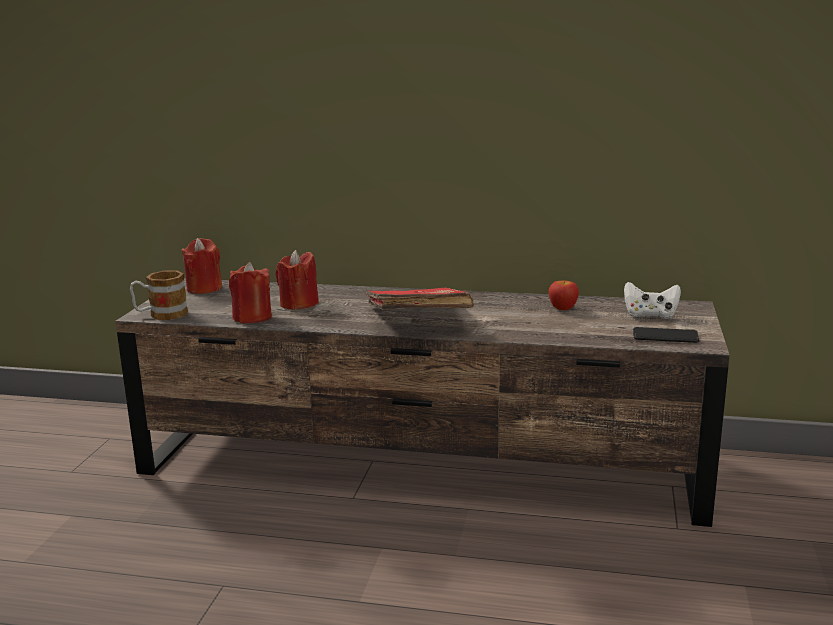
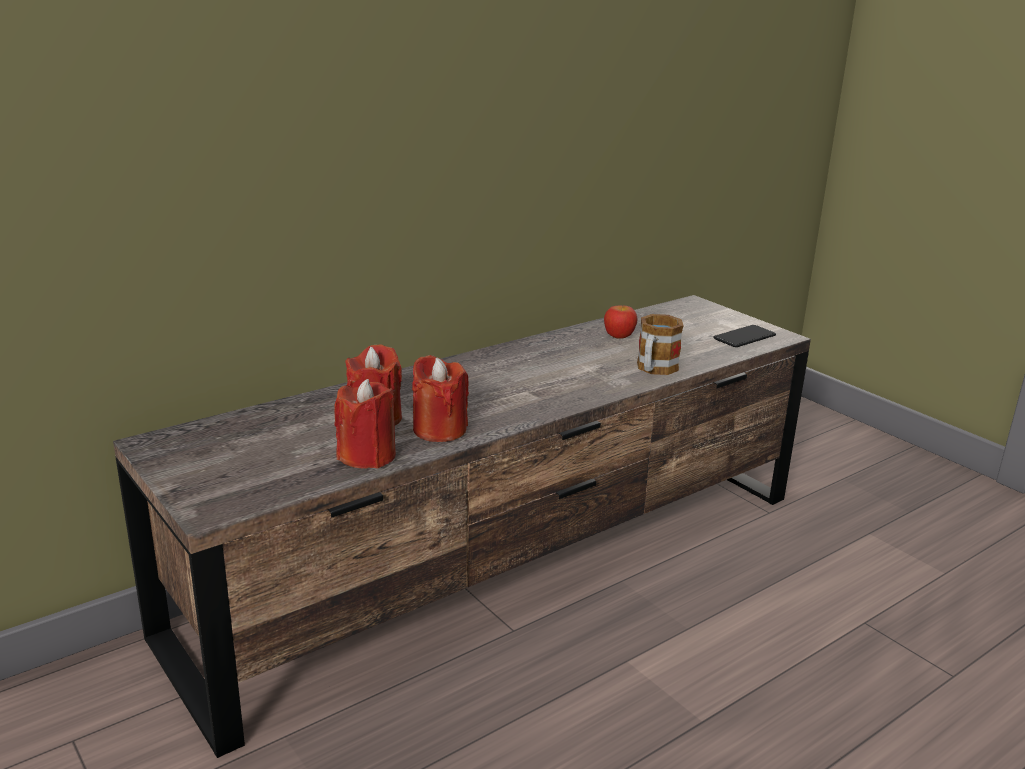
camera: 50 degrees left, 5 degrees up
mug [130,270,188,320] -> mug moved to [637,314,684,375]
red candle [181,238,222,294] -> red candle moved to [412,355,469,442]
red book [365,287,474,310] -> none
white game controller [624,282,681,319] -> none

